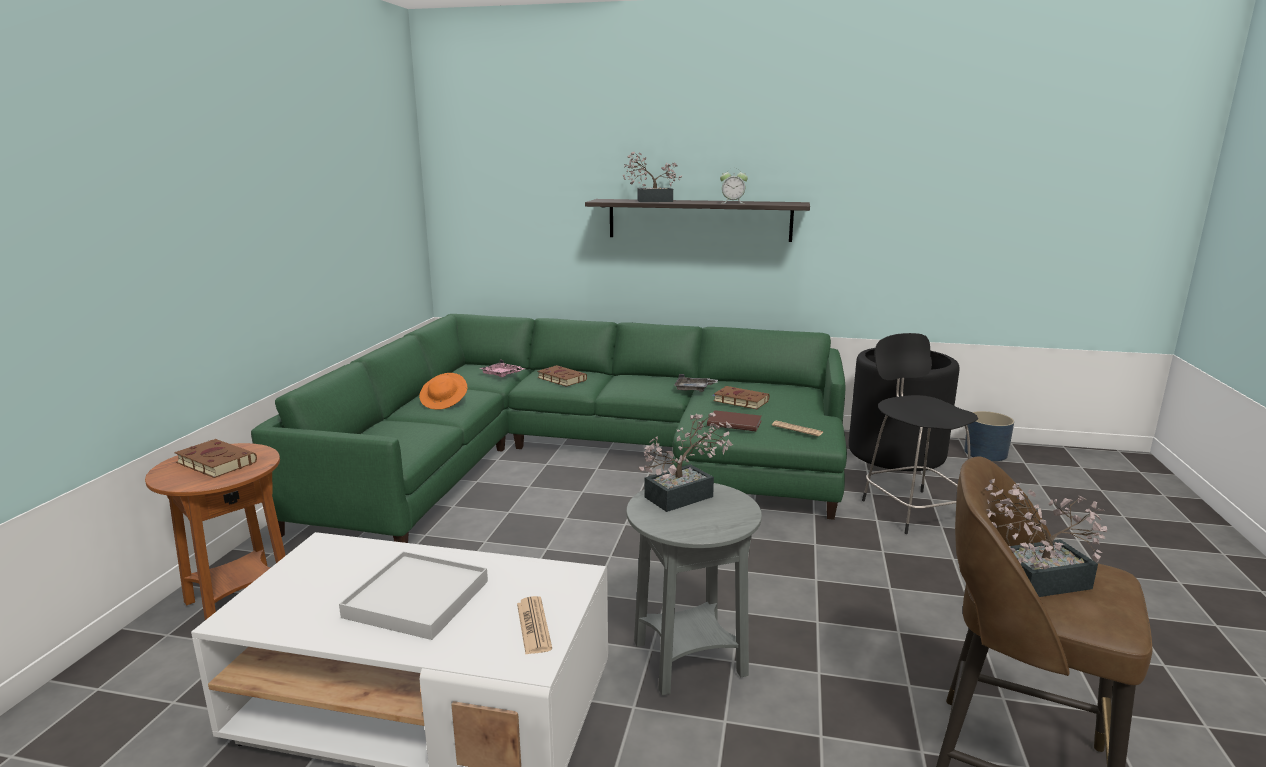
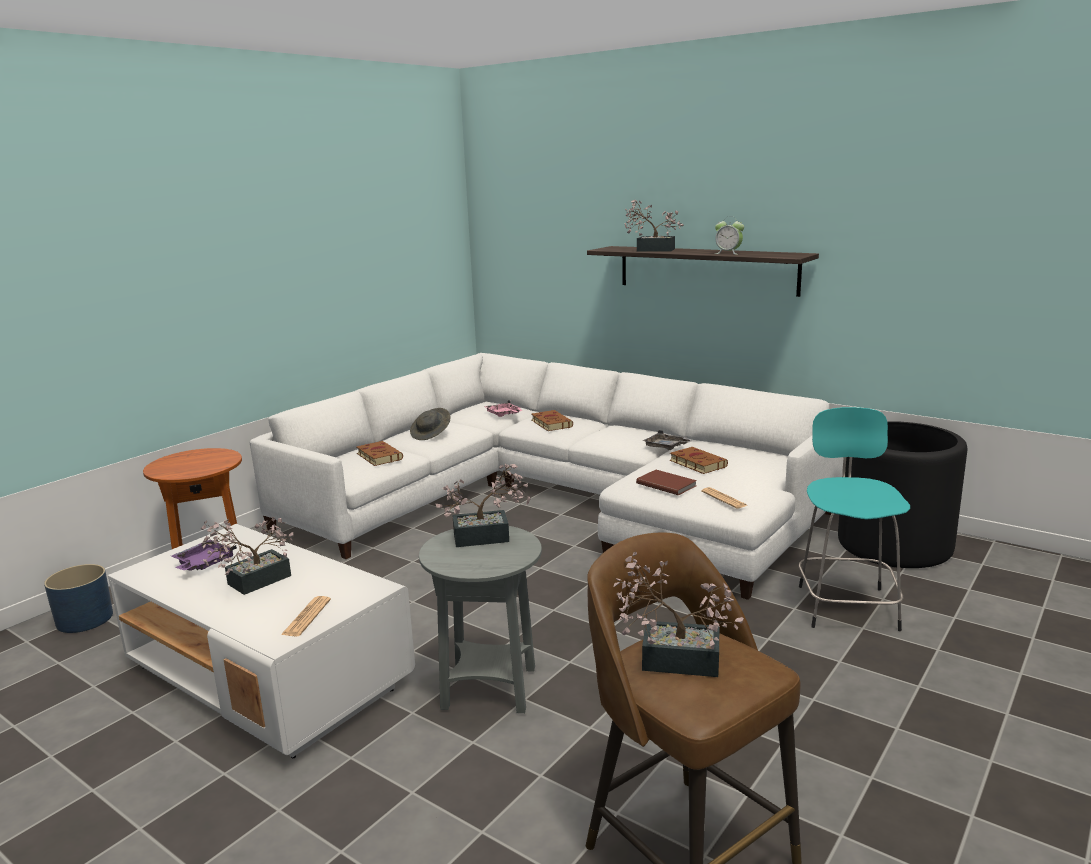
camera: 25 degrees right, 0 degrees up
brown book [174,439,257,478] -> brown book moved to [356,441,403,466]
green sofa [251,314,847,543] -> white sofa [250,353,843,600]
white tray [339,551,488,640] -> potted plant [201,517,293,595]
orange hat [419,373,468,410] -> grey hat [410,408,450,440]
black stool [862,333,978,534] -> turquoise stool [799,407,910,631]
blue planter [964,411,1014,461] -> blue planter moved to [44,564,113,633]
none -> purple tray [172,540,237,571]

